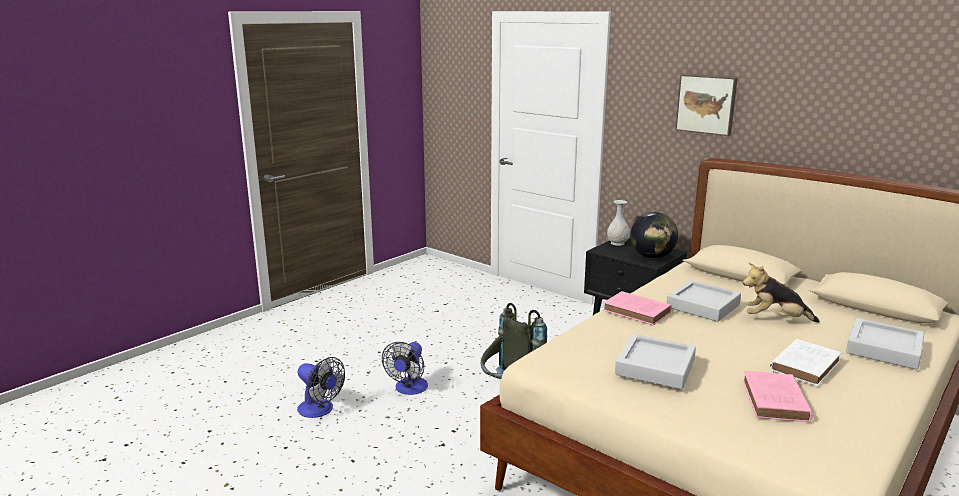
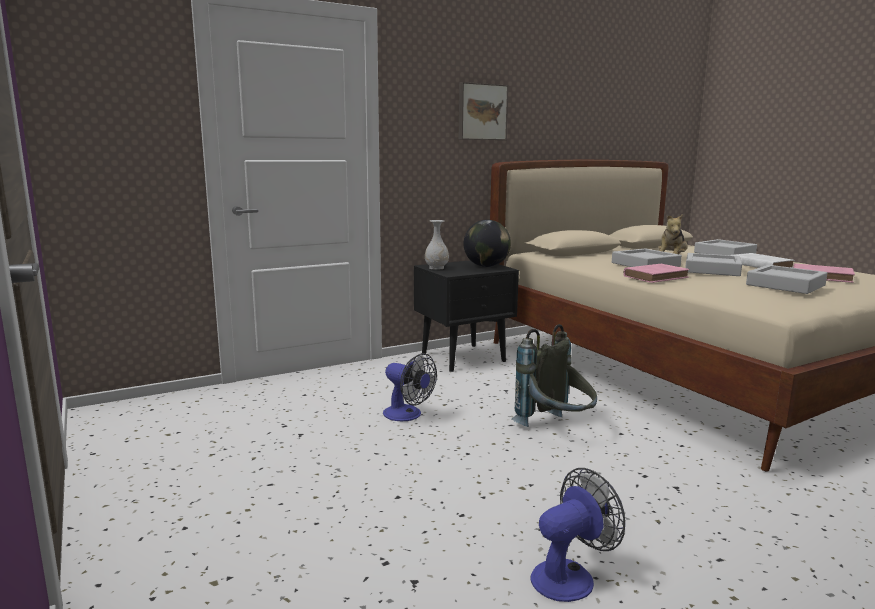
camera: 70 degrees left, 5 degrees down
fan [382,342,428,395] -> fan moved to [383,353,437,421]
none -> grey tray [685,253,742,276]

